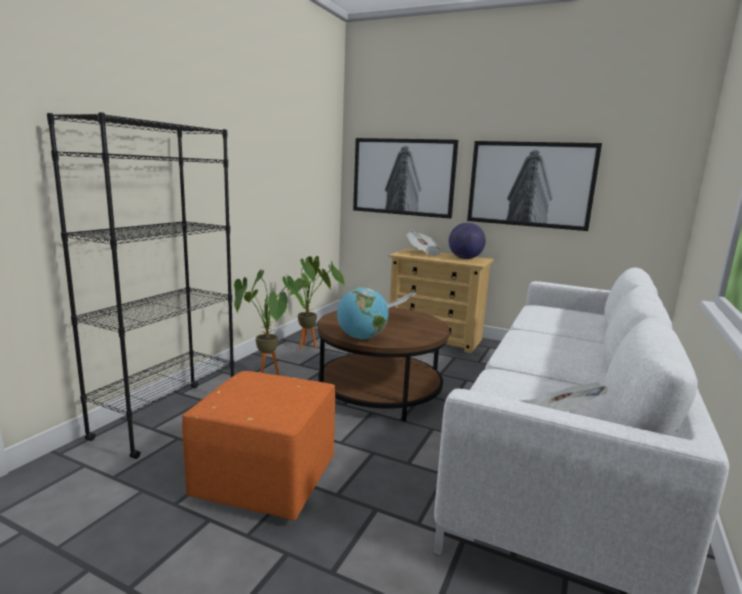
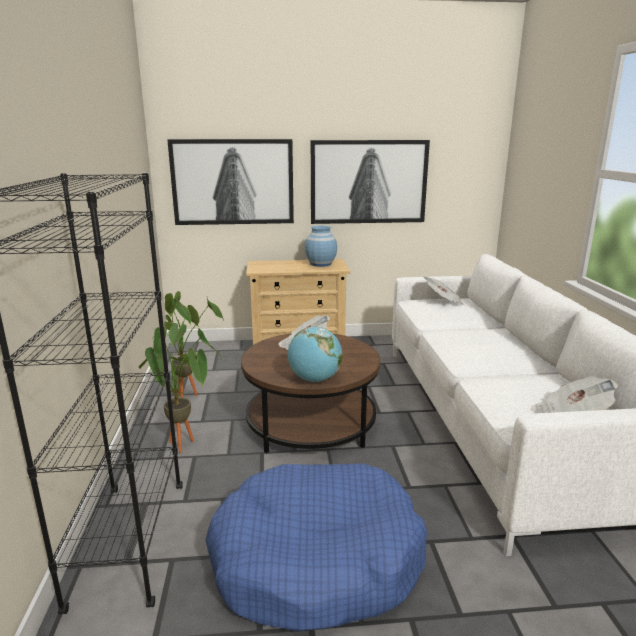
camera: 30 degrees left, 5 degrees up
orange ottoman [182,371,335,521] -> blue dog bed [206,463,428,632]
newspaper [406,230,442,257] -> newspaper moved to [423,276,464,305]
globe [449,223,486,259] -> blue vase [305,226,337,267]

